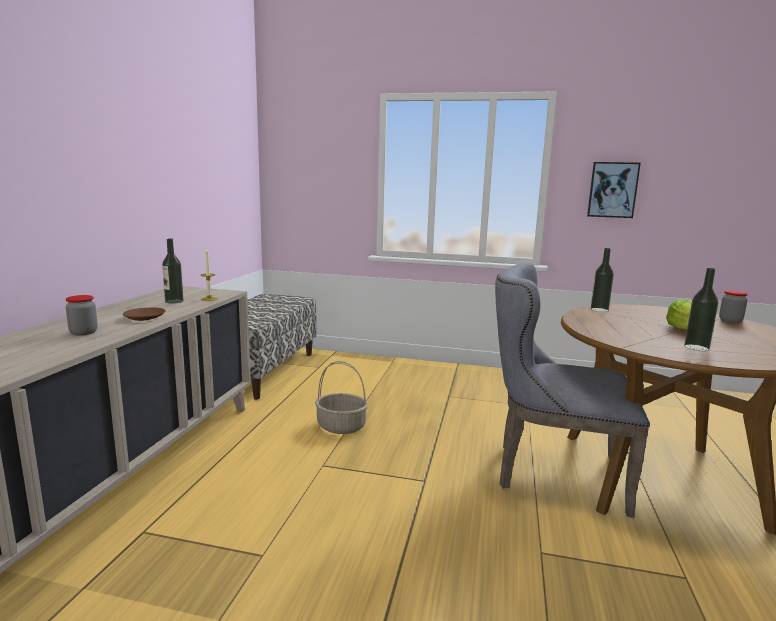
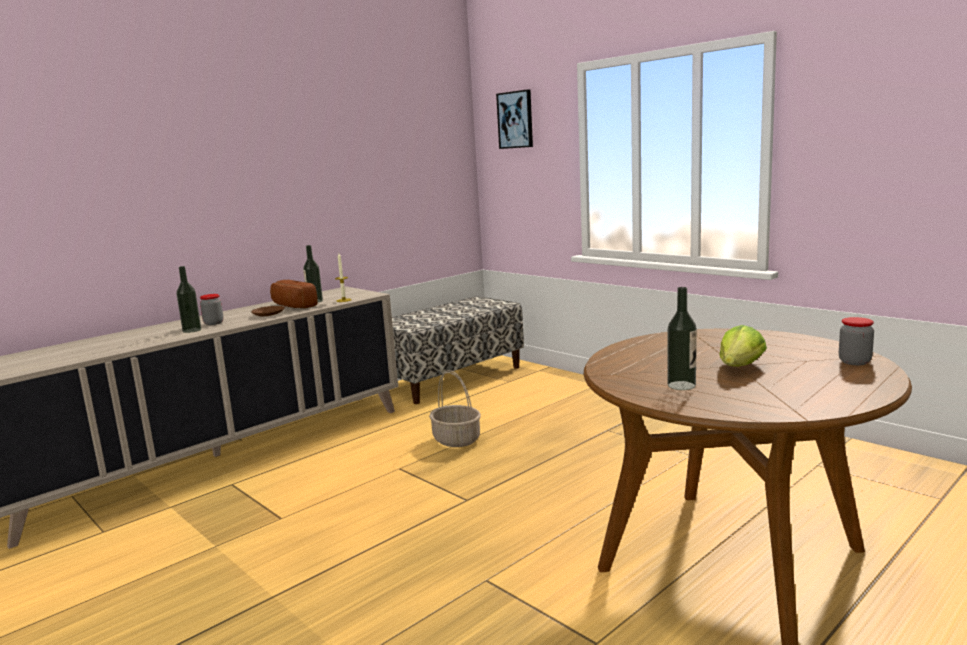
camera: 35 degrees right, 0 degrees up
grey chair [495,262,650,518] -> none
picture [587,162,641,218] -> picture moved to [496,89,533,149]
bottle [591,248,614,312] -> bottle moved to [176,266,201,333]
none -> bread [270,280,318,308]

